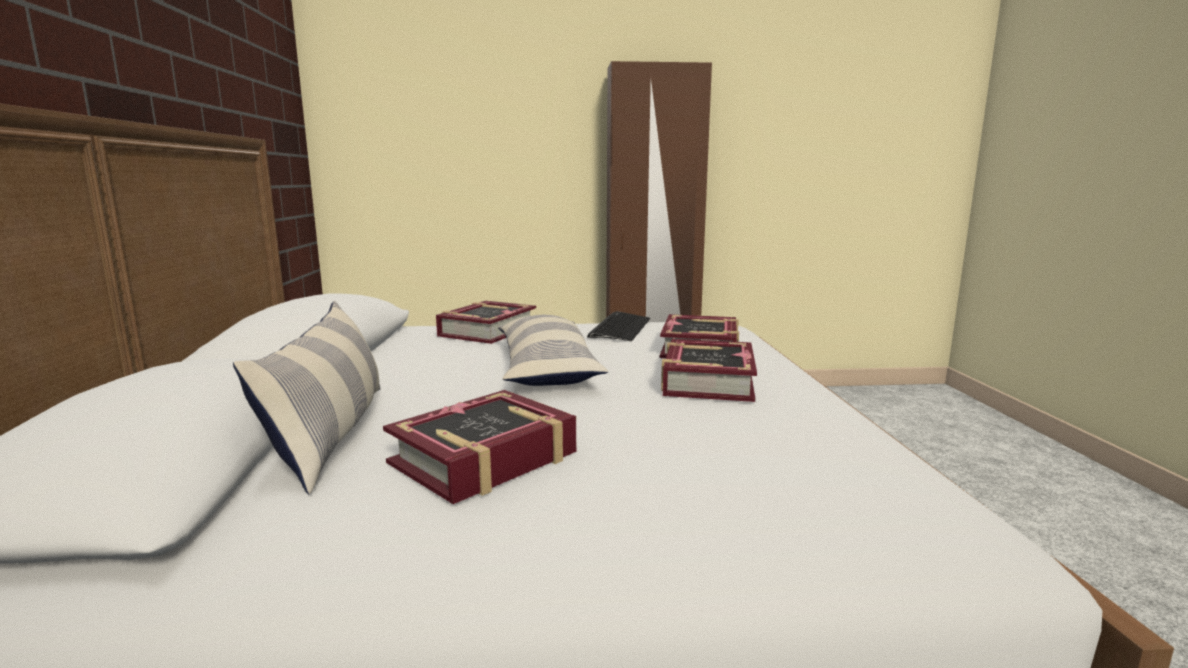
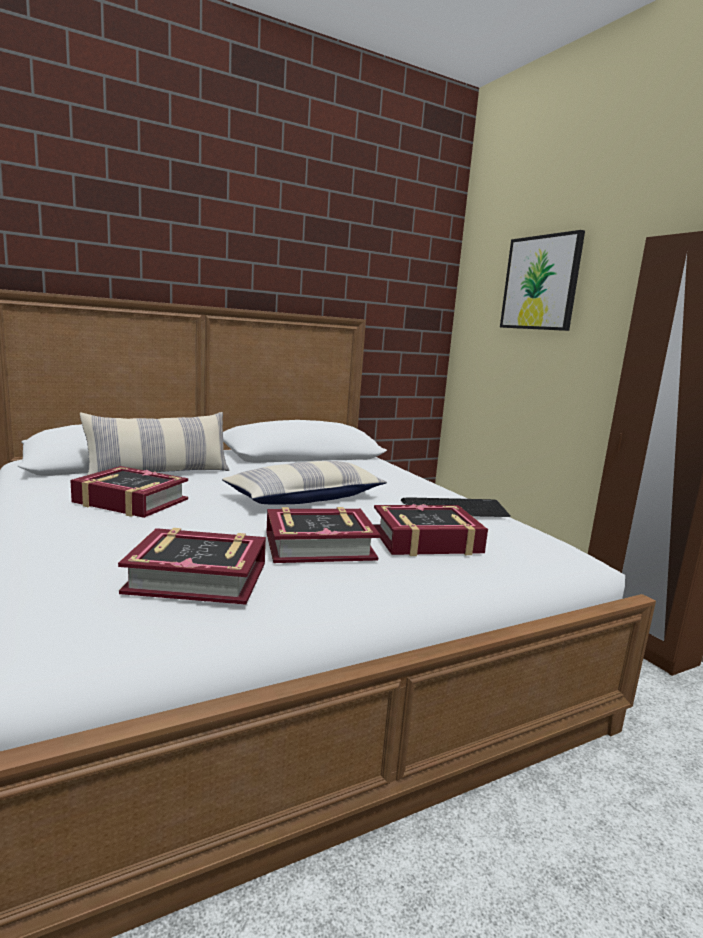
camera: 65 degrees right, 0 degrees up
book [436,301,536,344] -> book moved to [118,528,266,605]
none -> picture [500,230,585,331]

